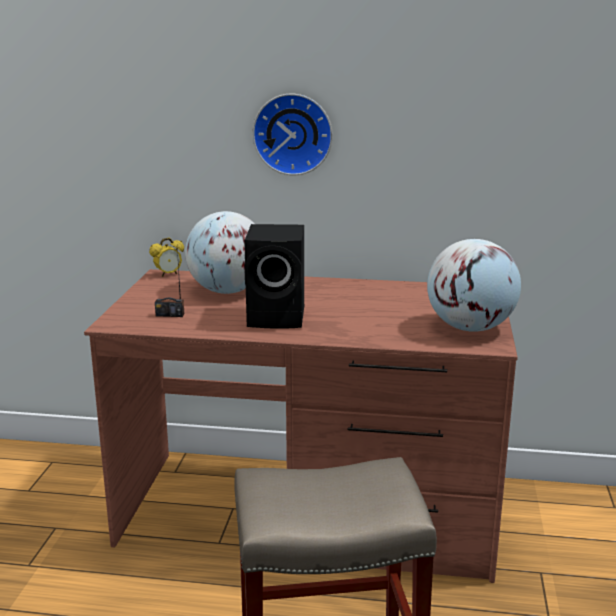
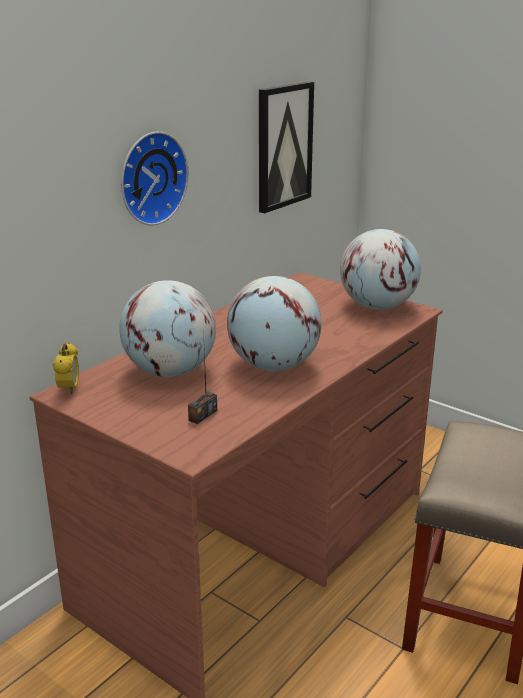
camera: 60 degrees left, 5 degrees up
black speaker [244,224,304,329] -> globe [227,276,322,371]
none -> picture [259,81,314,213]

